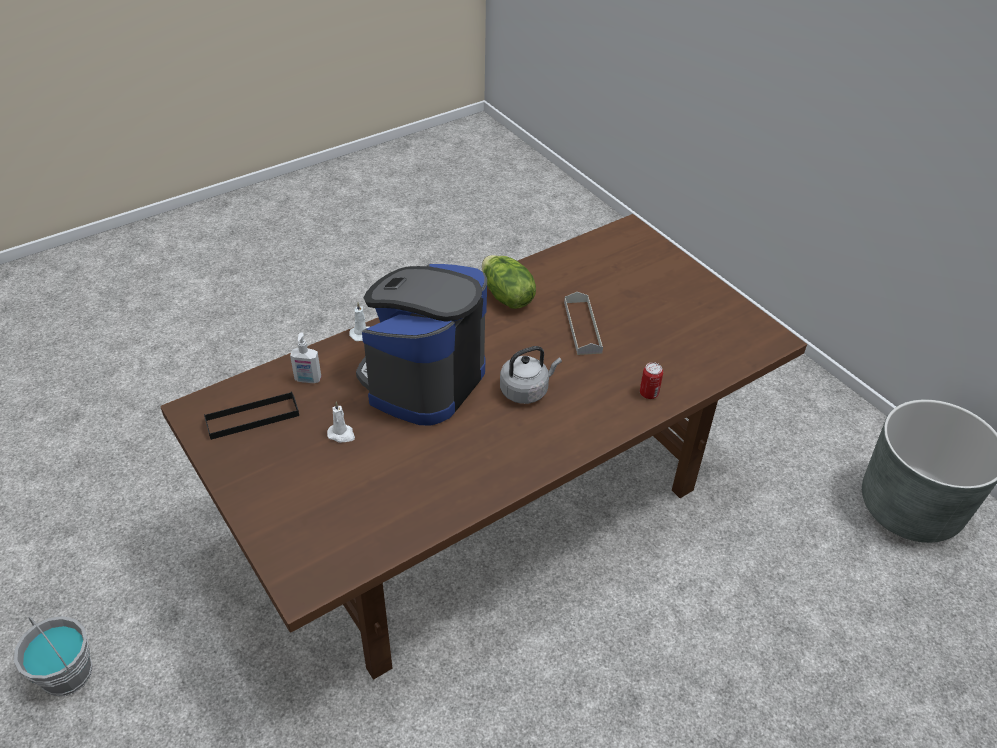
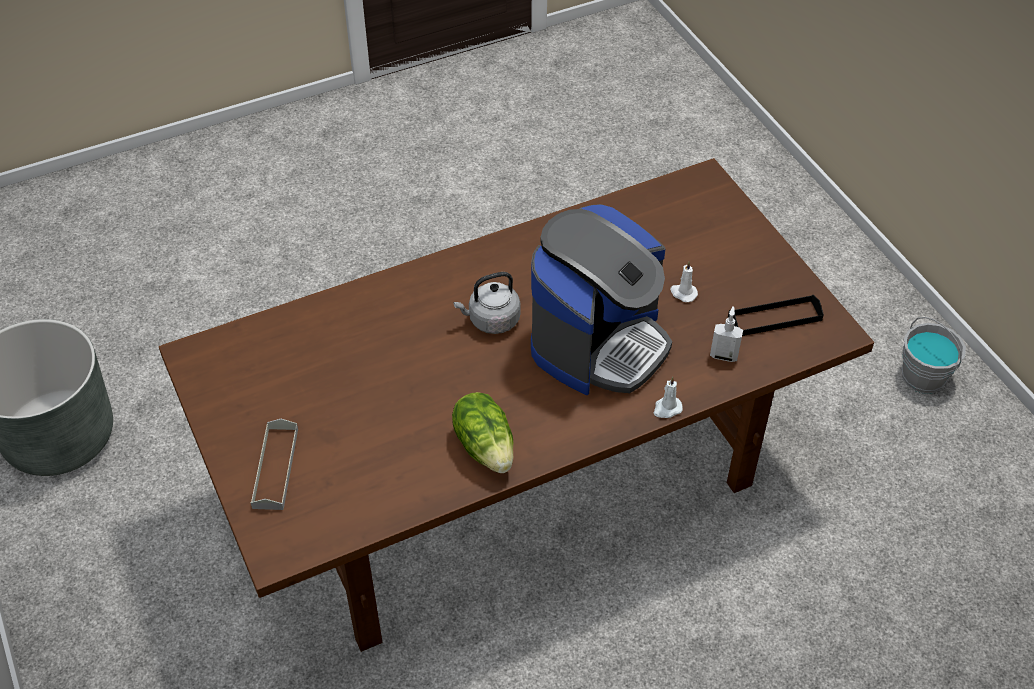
camera: 170 degrees left, 5 degrees up
grey tray [564,292,603,355] -> grey tray moved to [251,419,298,510]
can [640,362,663,399] -> none

